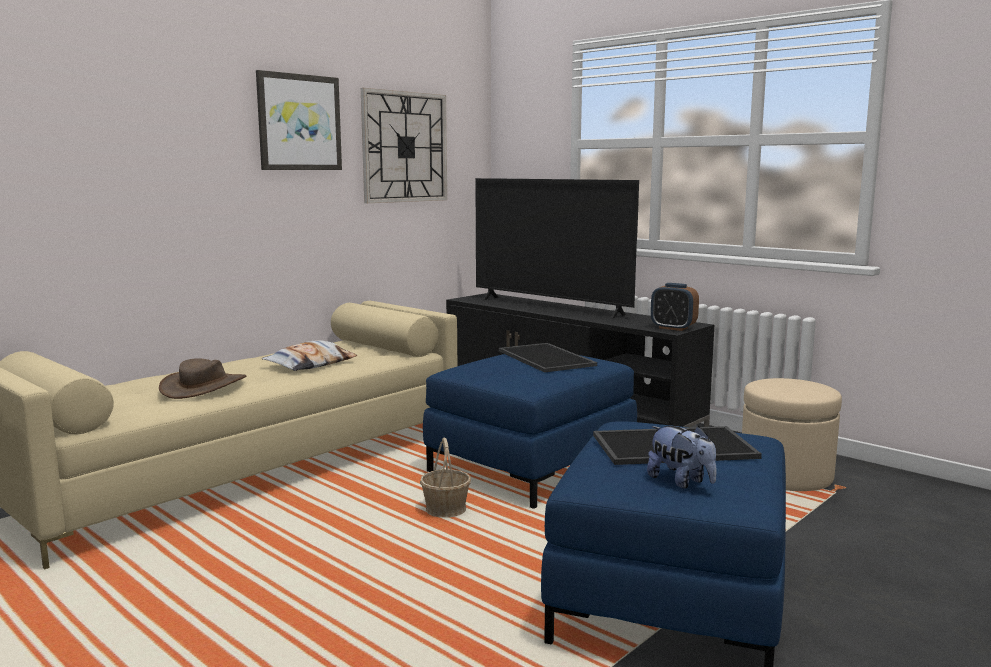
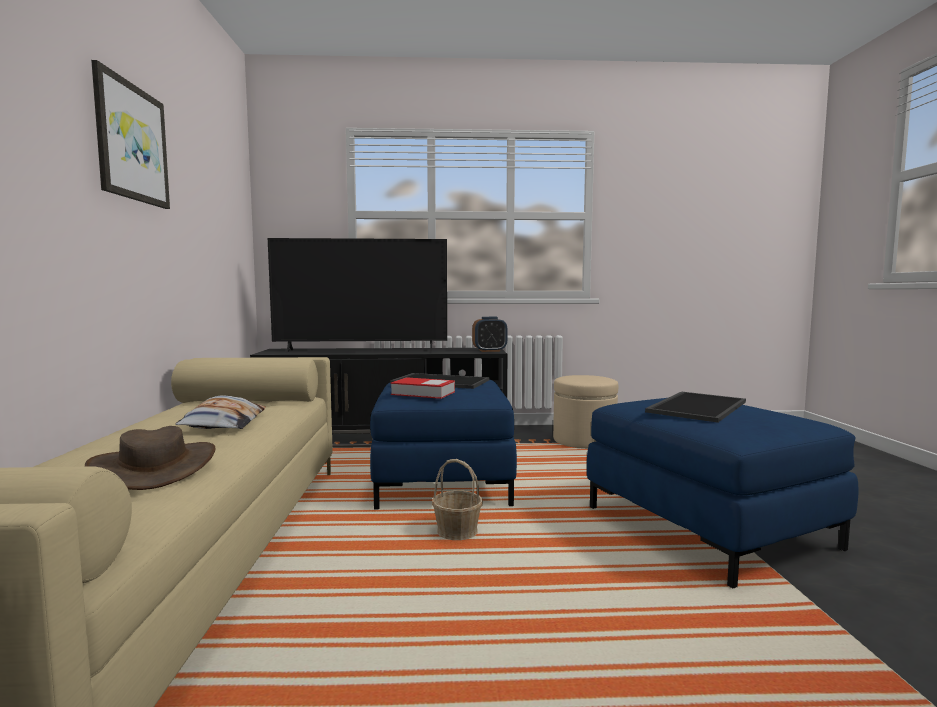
camera: 45 degrees left, 5 degrees down
wall clock [361,88,447,203] -> none
plush toy [647,426,717,488] -> none
none -> book [391,377,455,399]

